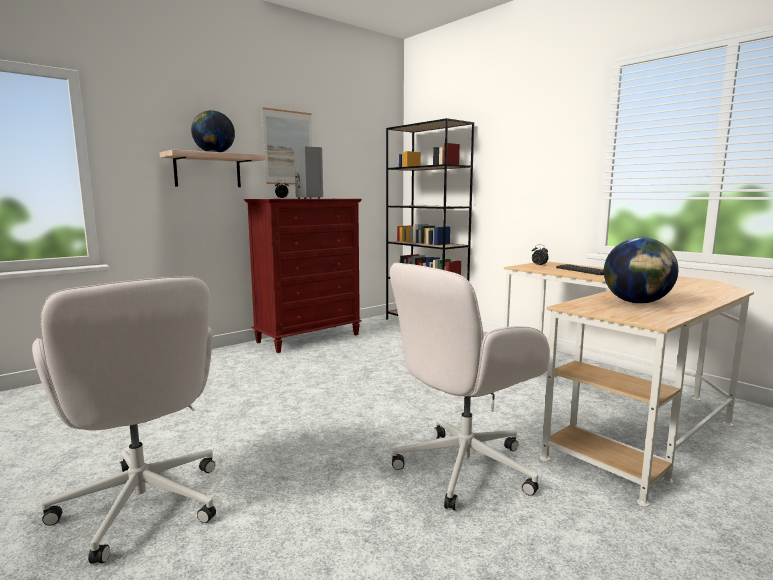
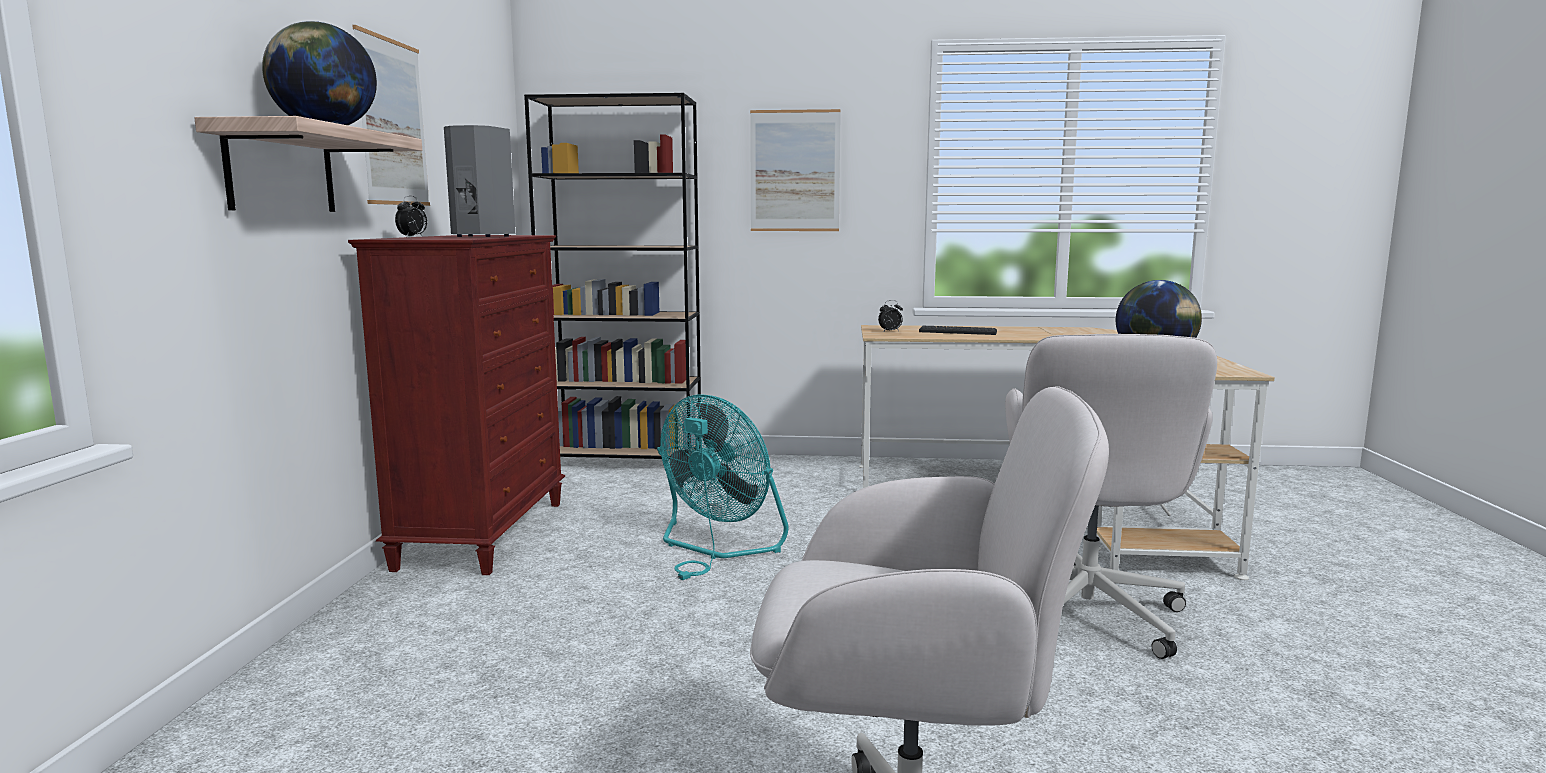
camera: 45 degrees left, 0 degrees up
none -> turquoise fan [657,394,788,580]
none -> picture [750,109,841,231]

